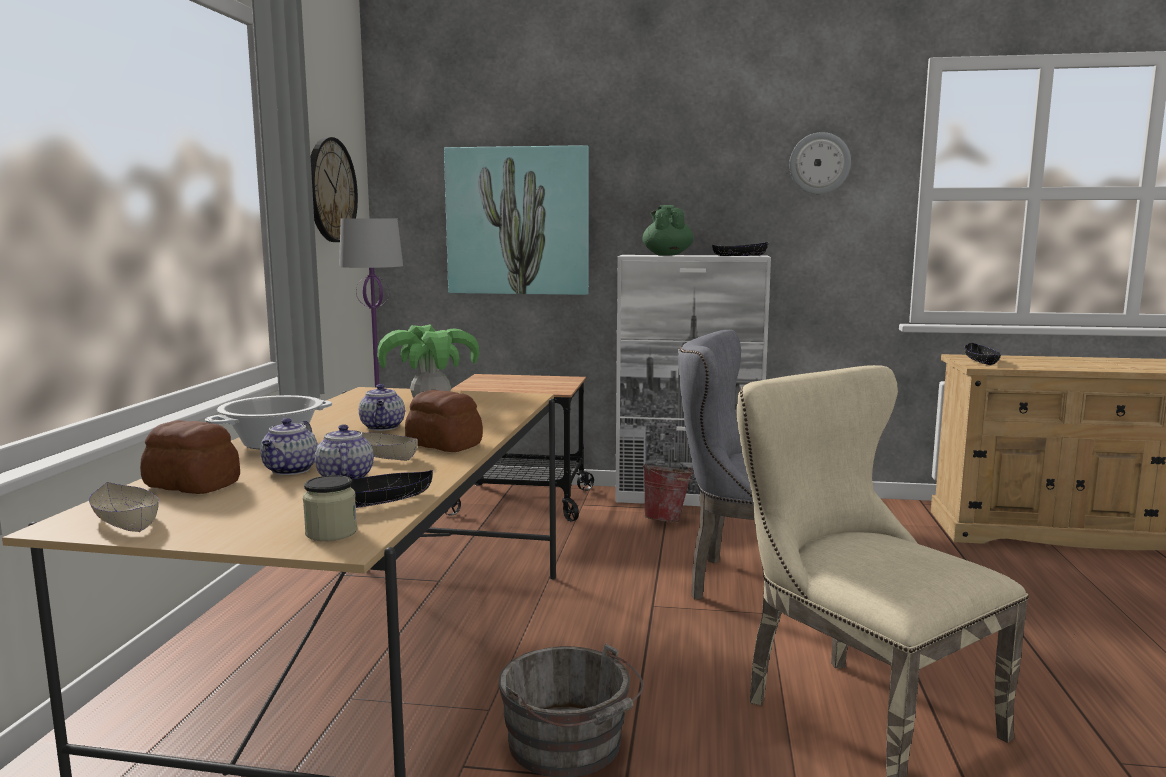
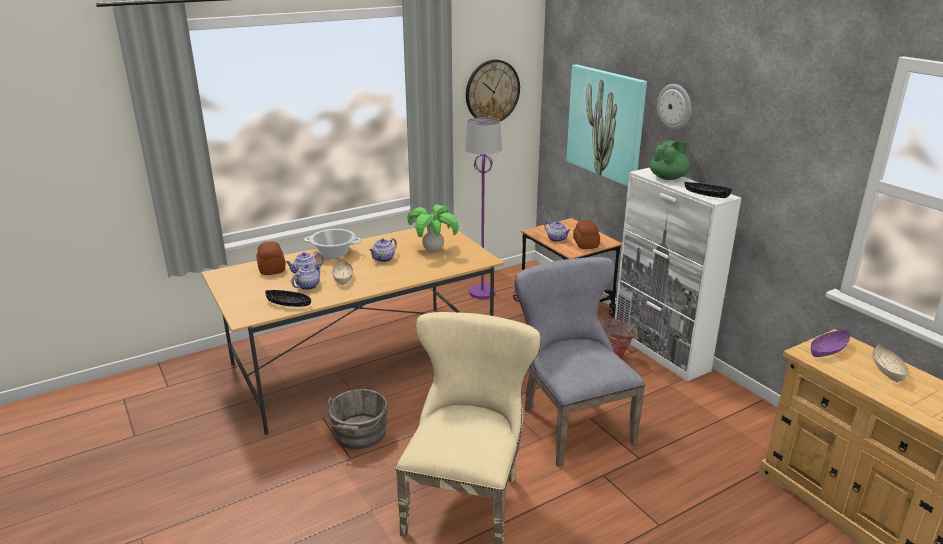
camera: 50 degrees right, 15 degrees up
beige bowl [89,482,159,532] -> beige bowl moved to [872,344,908,382]
jar [303,475,357,541] -> none
bread [405,390,483,452] -> bread moved to [573,220,600,249]
wall clock [789,132,851,194] -> wall clock moved to [657,84,691,130]
black bowl [965,343,1001,365] -> purple bowl [811,330,850,357]
none -> teapot [544,221,570,242]

